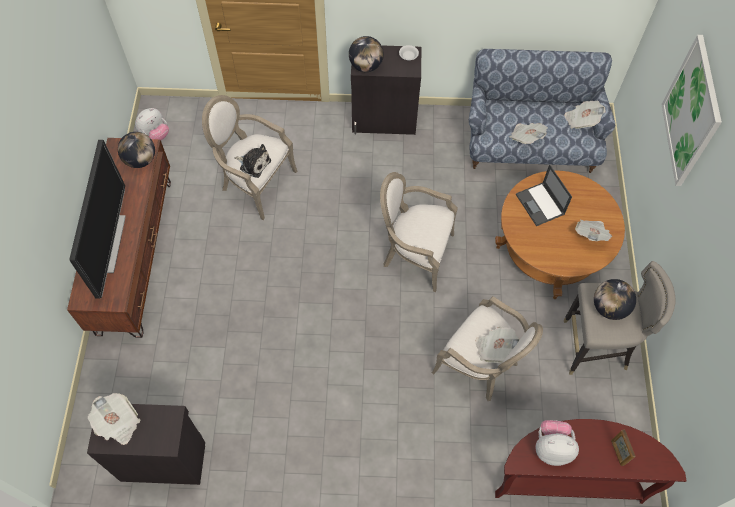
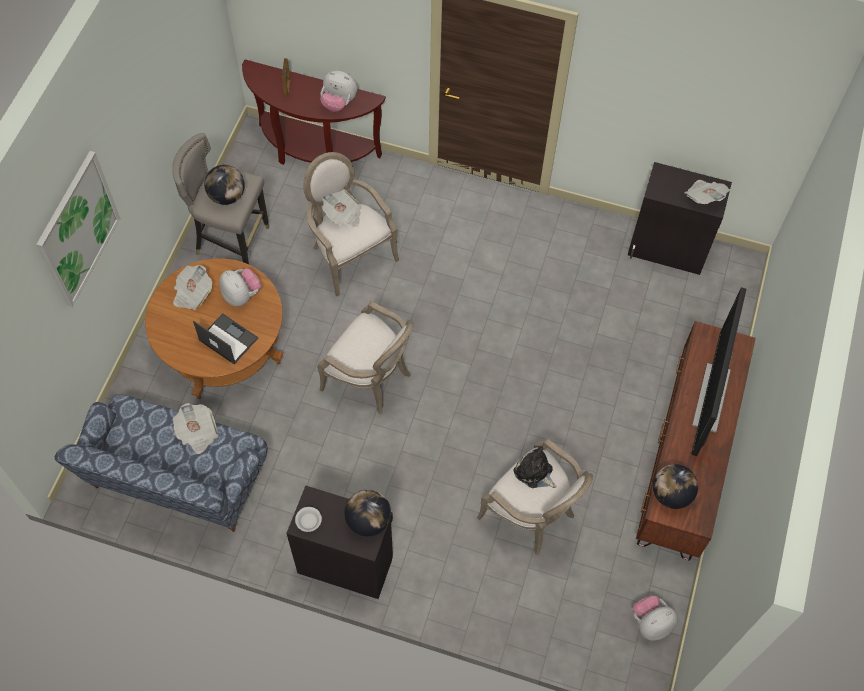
camera: 165 degrees left, 0 degrees up
laptop [516,164,572,226] -> laptop turned 45 degrees counterclockwise [193,313,258,364]
newspaper [564,101,606,129] -> none
none -> plush toy [219,268,261,307]

